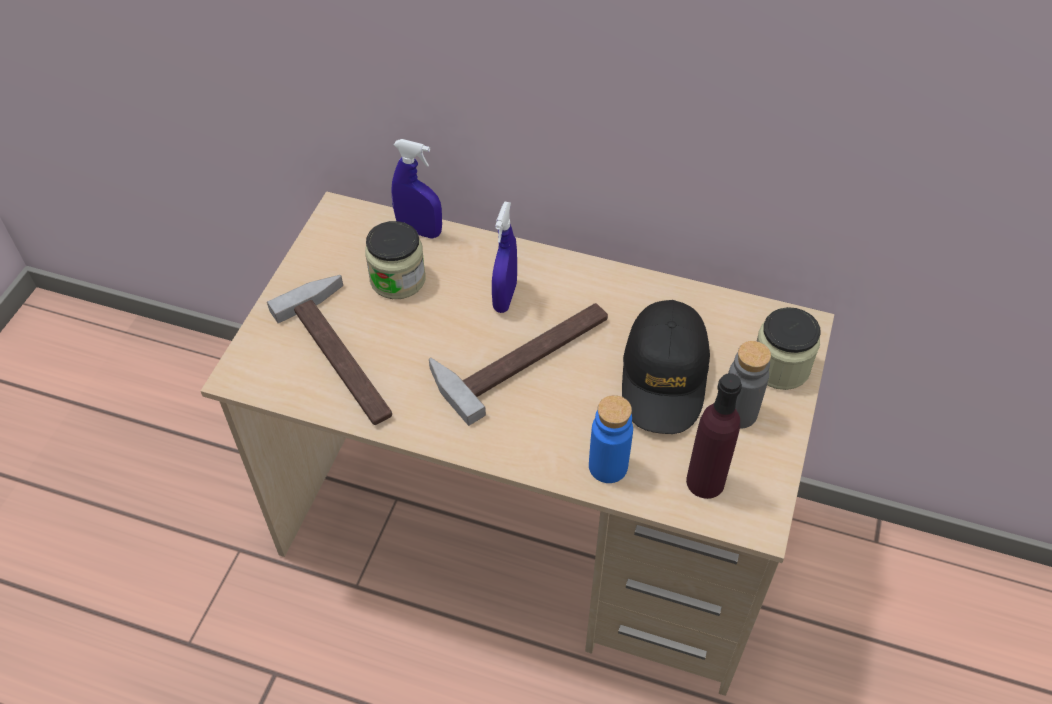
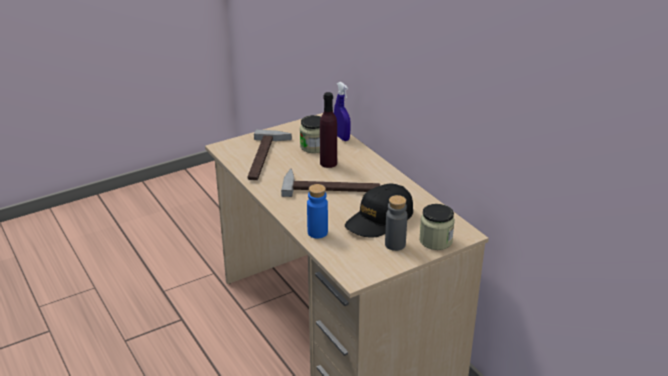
camera: 40 degrees right, 20 degrees down
blue spray bottle [492,201,517,313] -> none
purple bottle [686,373,742,499] -> purple bottle moved to [320,92,337,168]

